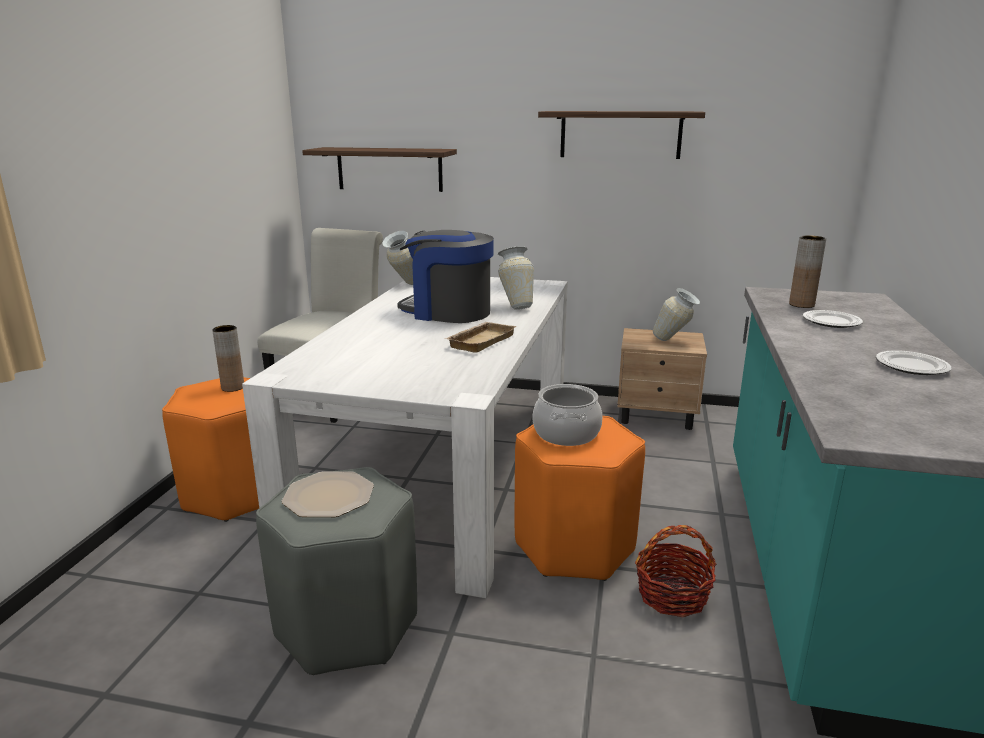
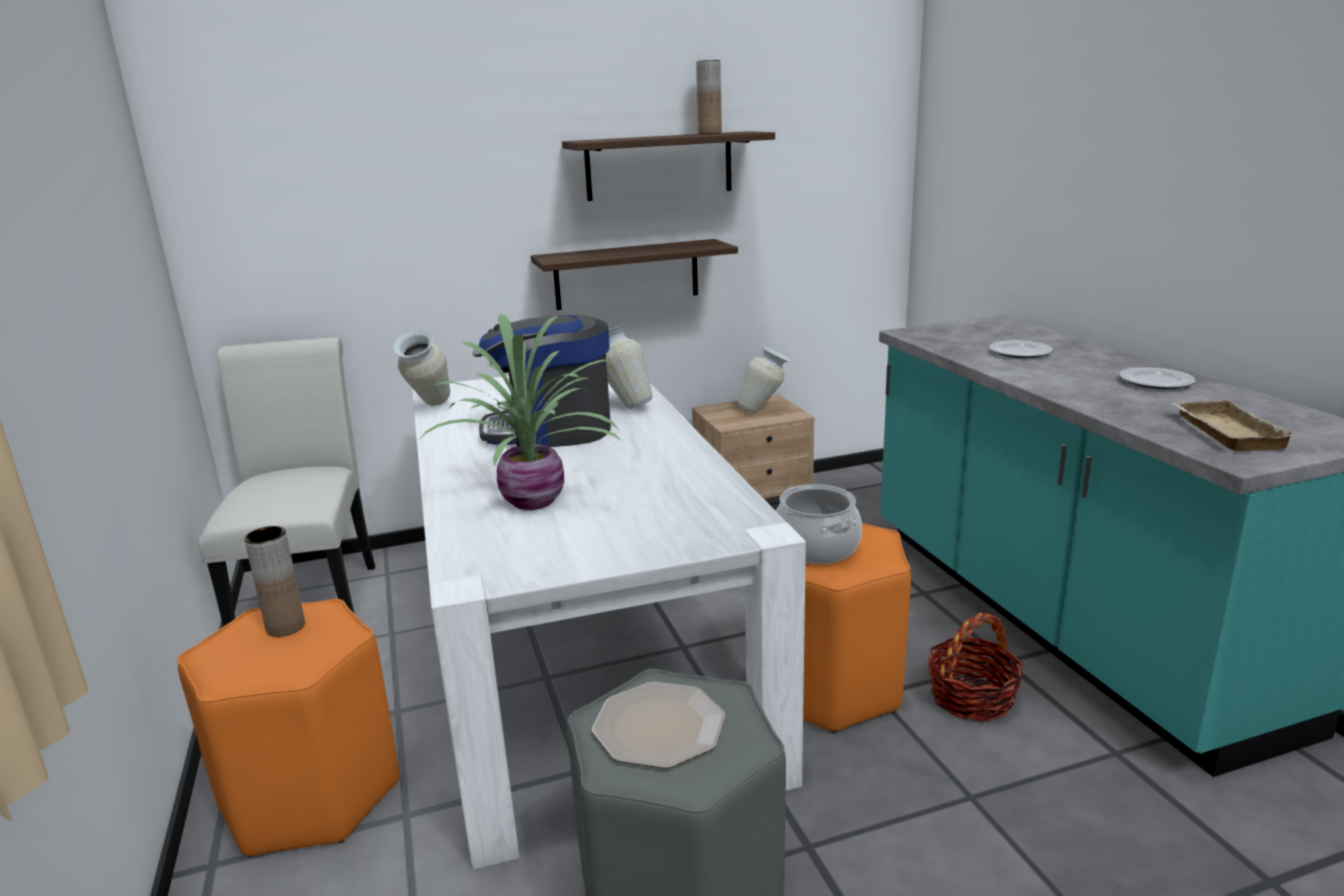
camera: 30 degrees left, 0 degrees up
shelf [302,147,457,192] -> shelf moved to [531,239,738,310]
beige tray [446,322,516,353] -> beige tray moved to [1171,399,1298,452]
brown vase [789,235,826,308] -> brown vase moved to [696,60,722,134]
none -> potted plant [421,314,621,510]

